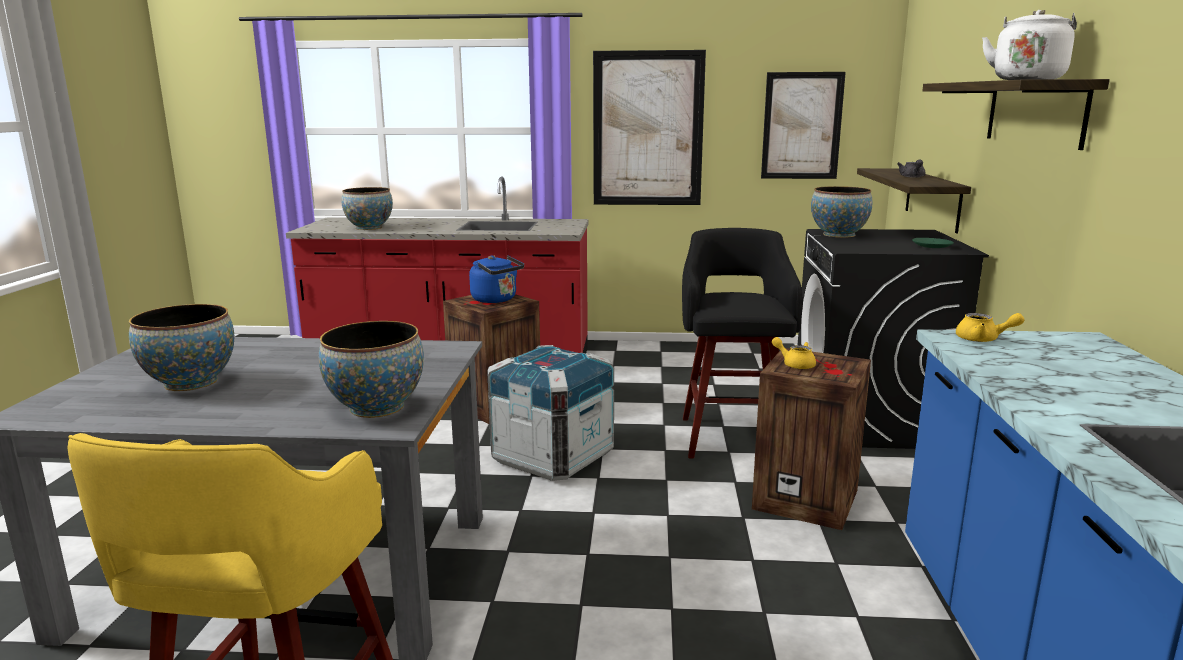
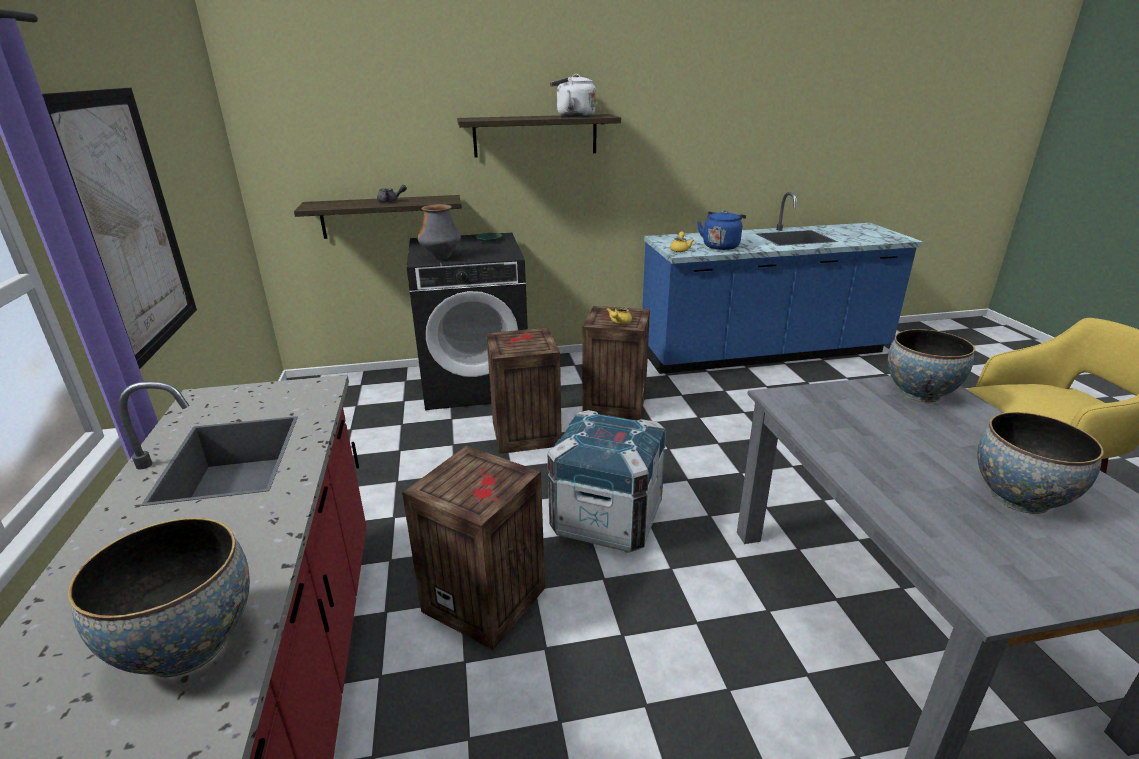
camera: 105 degrees left, 10 degrees up
blue kettle [469,255,524,303] -> blue kettle moved to [697,211,746,250]
black stool [682,228,803,458] -> crate [486,328,562,454]
picture [761,72,846,179] -> none
bowl [811,186,873,238] -> vase [418,204,461,260]

